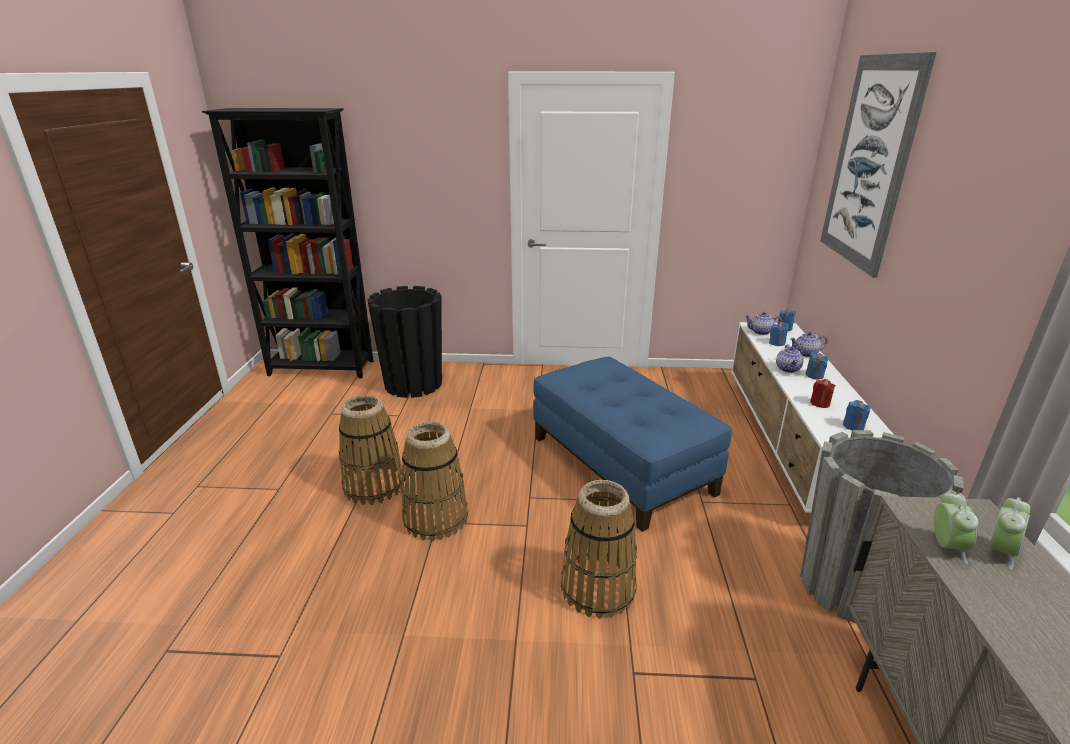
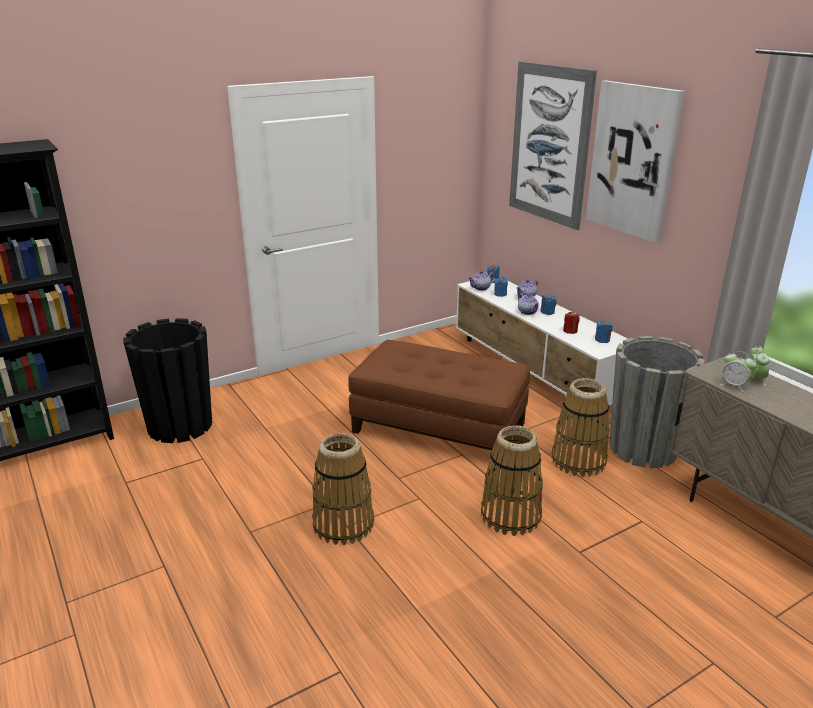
camera: 35 degrees left, 0 degrees up
basket [339,395,402,505] -> basket moved to [552,378,610,477]
blue ottoman [533,357,732,532] -> brown ottoman [348,340,530,466]
alarm clock [934,491,978,564] -> alarm clock turned 150 degrees clockwise [719,351,757,393]
none -> picture [586,81,685,243]

